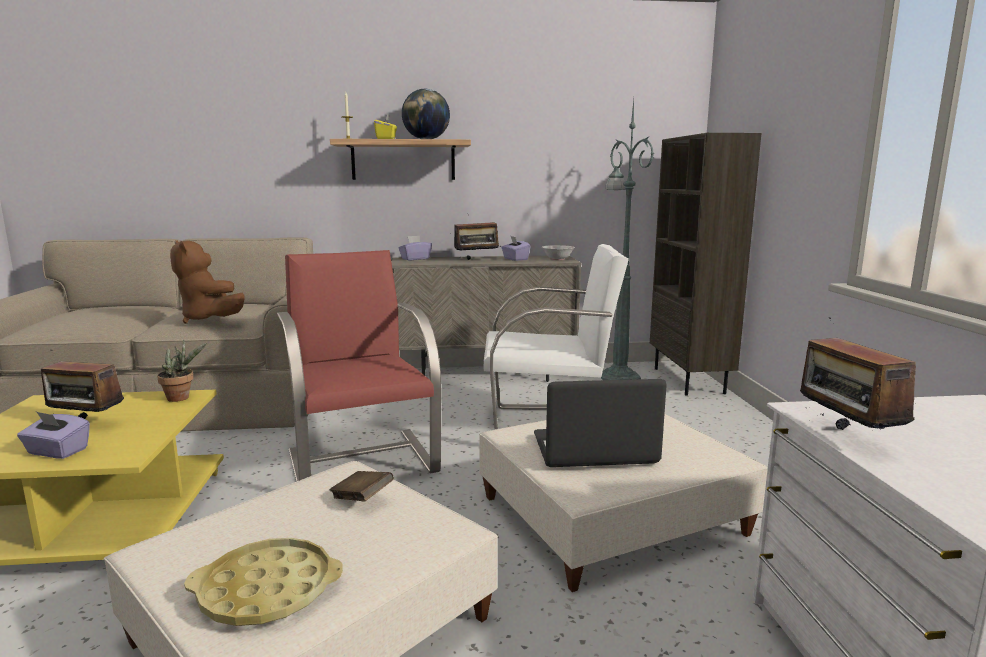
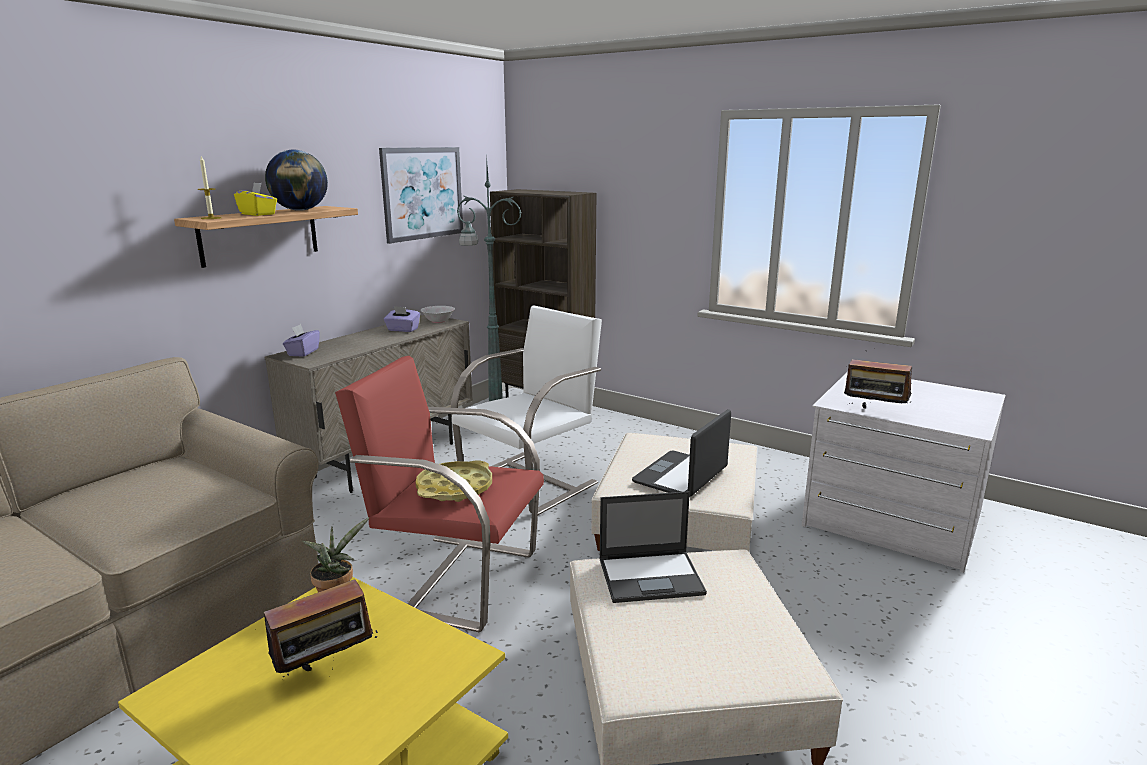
camera: 50 degrees left, 5 degrees up
purple tissue box [17,411,90,459] -> none
brown plush toy [170,240,245,324] -> none
yellow tray [184,538,343,626] -> yellow tray moved to [415,460,492,502]
brown book [330,471,394,502] -> laptop [599,491,707,603]
radio [454,213,499,260] -> none
none -> picture [379,147,463,244]

